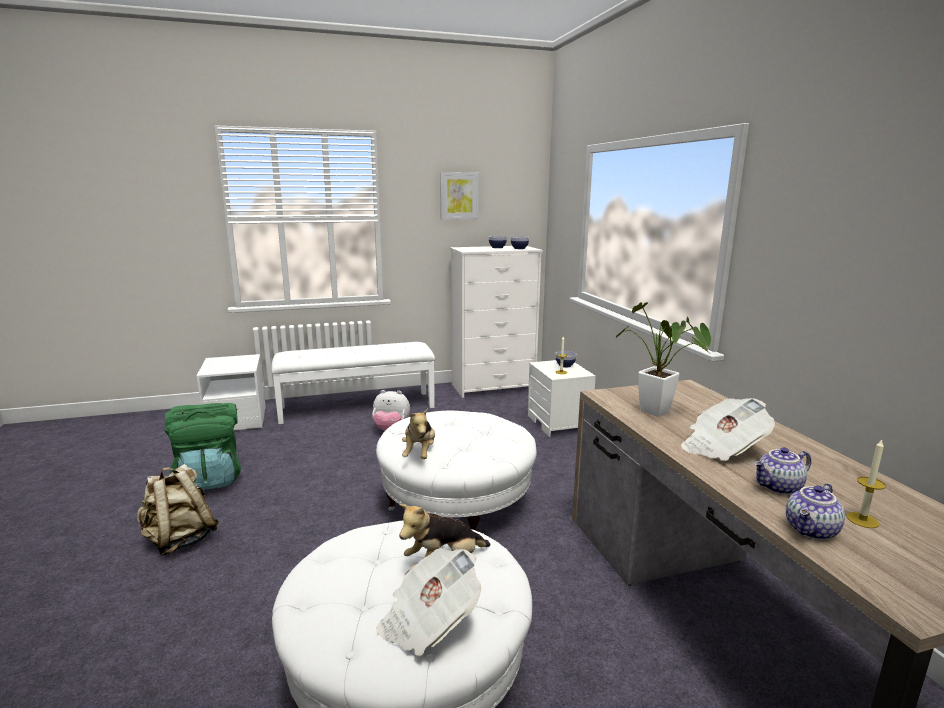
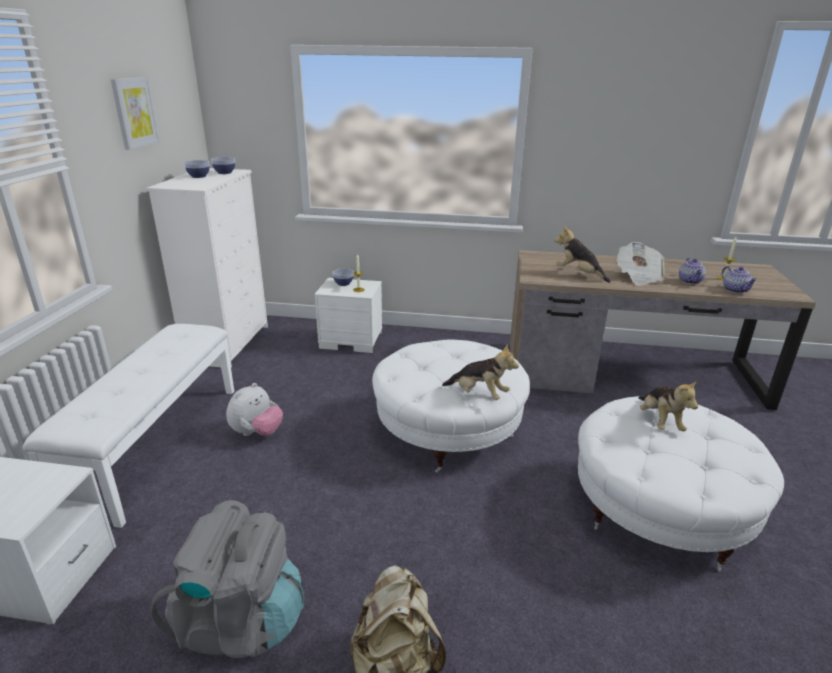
camera: 65 degrees left, 10 degrees up
green backpack [164,403,241,490] -> grey backpack [150,500,304,658]
newspaper [376,548,481,656] -> none
potted plant [616,302,711,417] -> plush toy [554,225,611,282]

